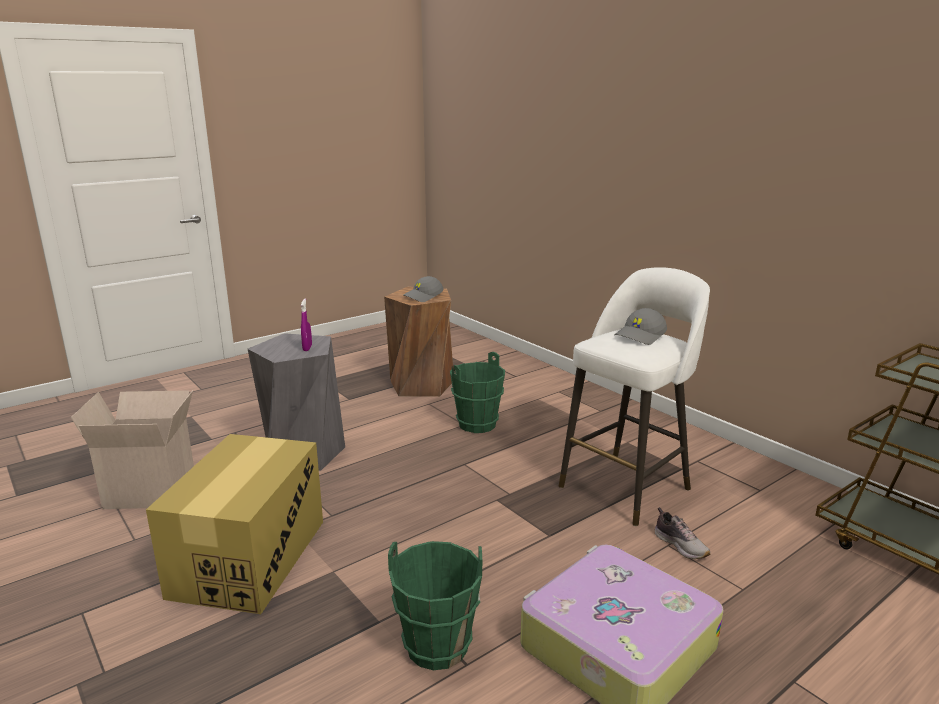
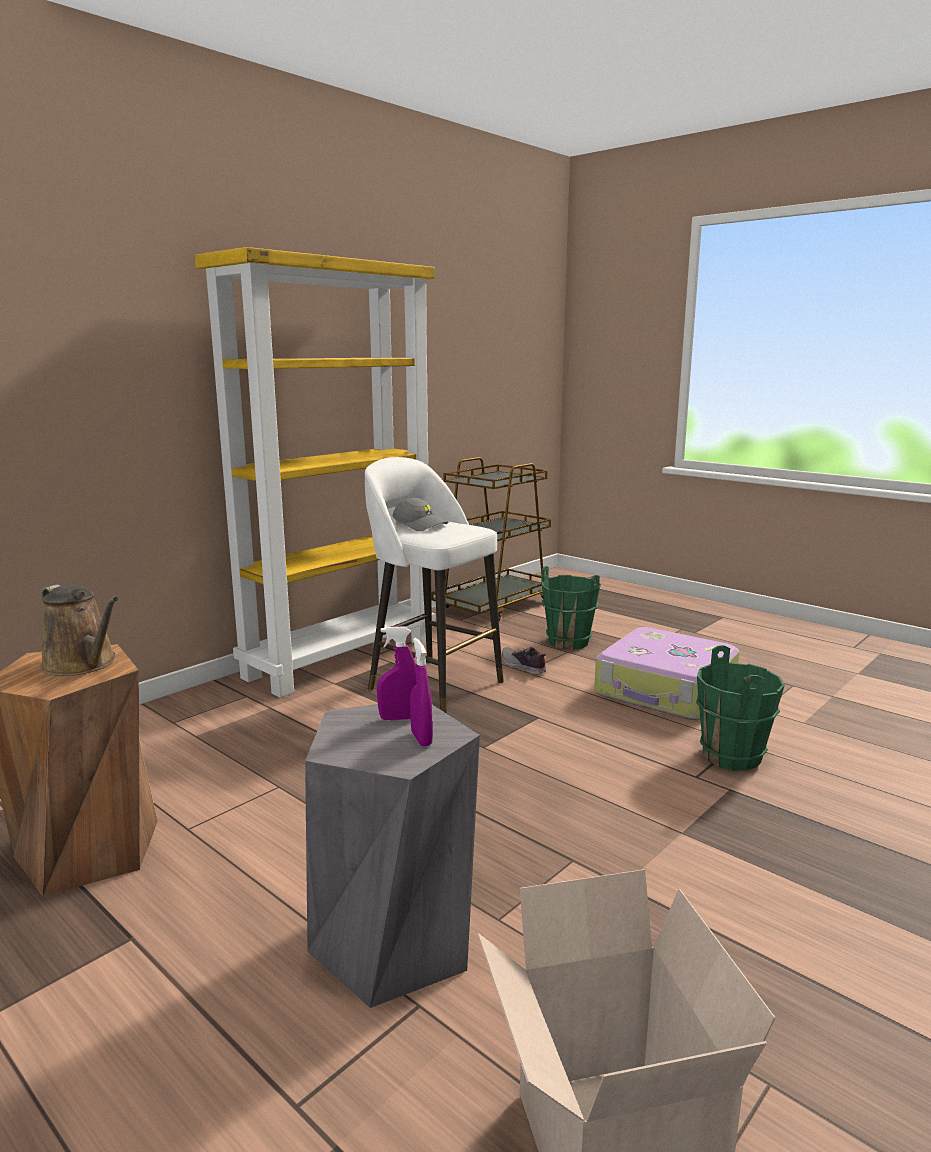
camera: 100 degrees left, 5 degrees down
cardboard box [146,434,323,614] -> none
grey cap [403,276,443,302] -> brown watering can [40,585,118,676]
green bucket [450,352,505,433] -> green bucket moved to [541,566,601,649]
shoe [655,507,710,559] -> shoe turned 90 degrees counterclockwise [502,647,546,675]
none -> yellow bookcase [195,247,435,698]
none -> purple spray bottle [410,638,433,747]

